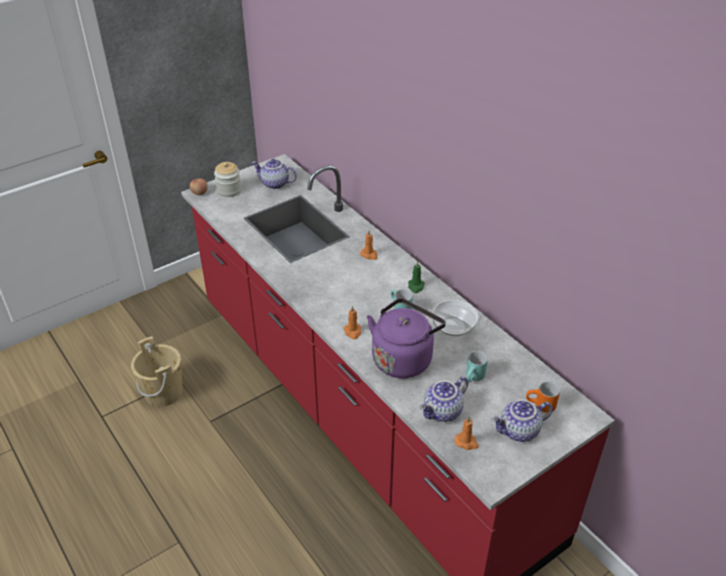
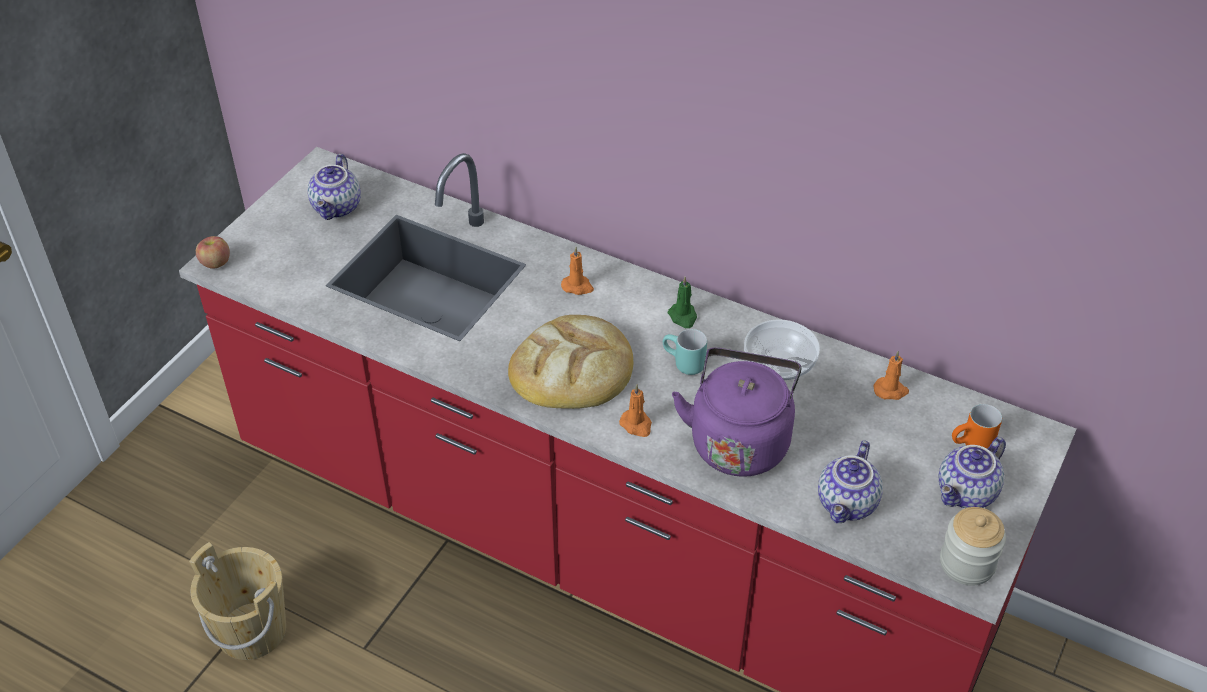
camera: 25 degrees left, 5 degrees up
jar [214,162,241,197] -> jar moved to [940,507,1006,585]
teapot [251,159,297,189] -> teapot turned 75 degrees counterclockwise [307,154,361,220]
orange candle [454,416,478,450] -> orange candle moved to [874,351,909,400]
turquoise mug [466,351,488,382] -> none
none -> bread [508,315,633,409]

